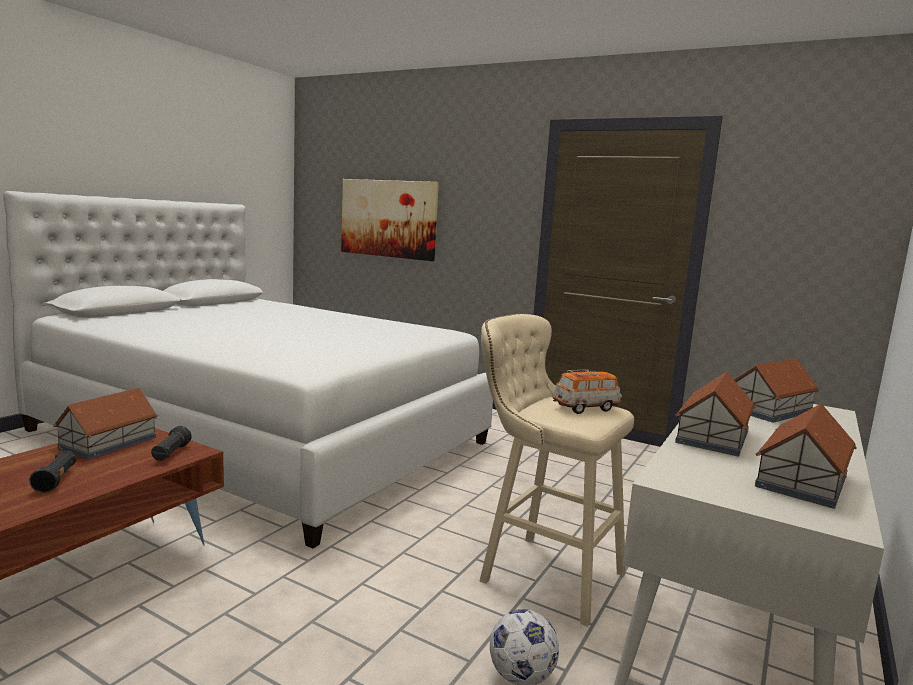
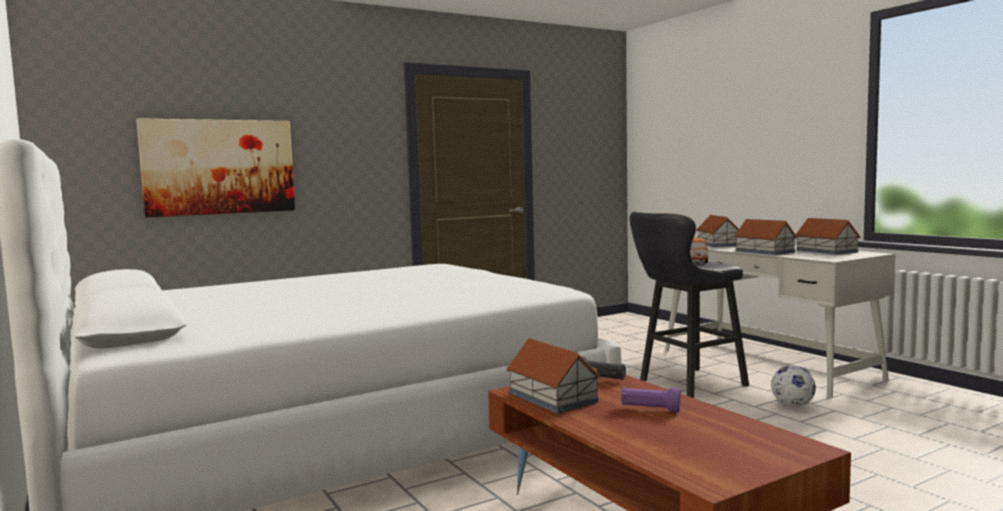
camera: 60 degrees left, 5 degrees down
black flashlight [29,451,76,493] -> purple flashlight [621,387,681,412]
beige stool [480,314,634,627] -> black stool [630,212,749,398]

